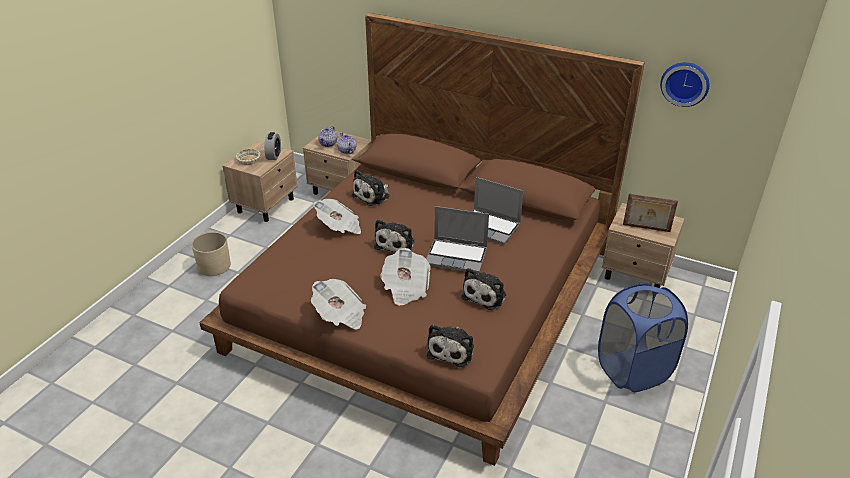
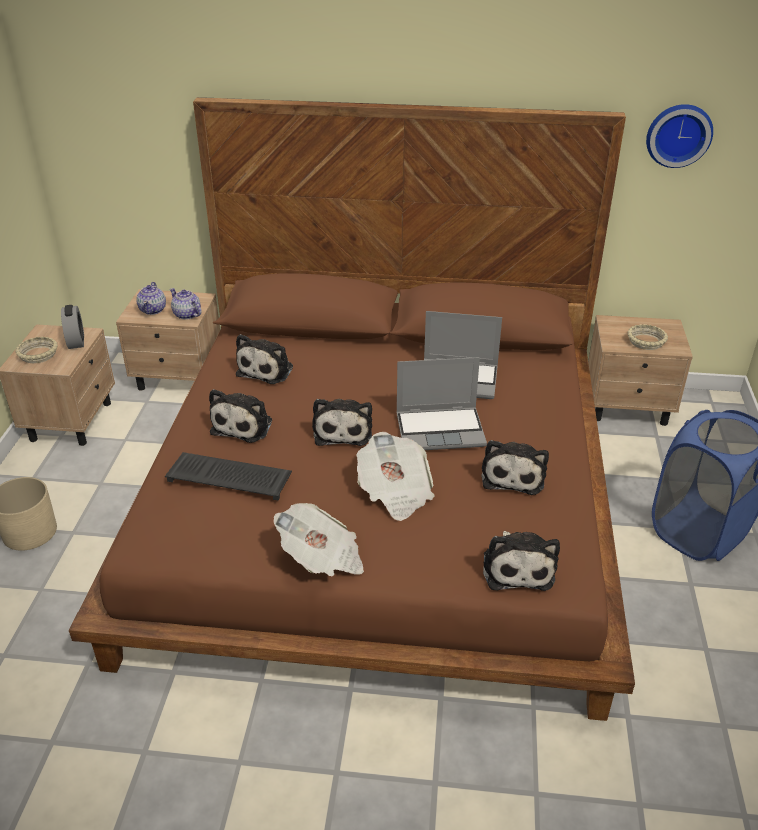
camera: 20 degrees left, 0 degrees up
newspaper [313,199,361,234] -> plush toy [209,389,272,443]
picture frame [623,194,678,232] -> beige bowl [628,324,668,350]
none -> keyboard [165,452,292,500]

